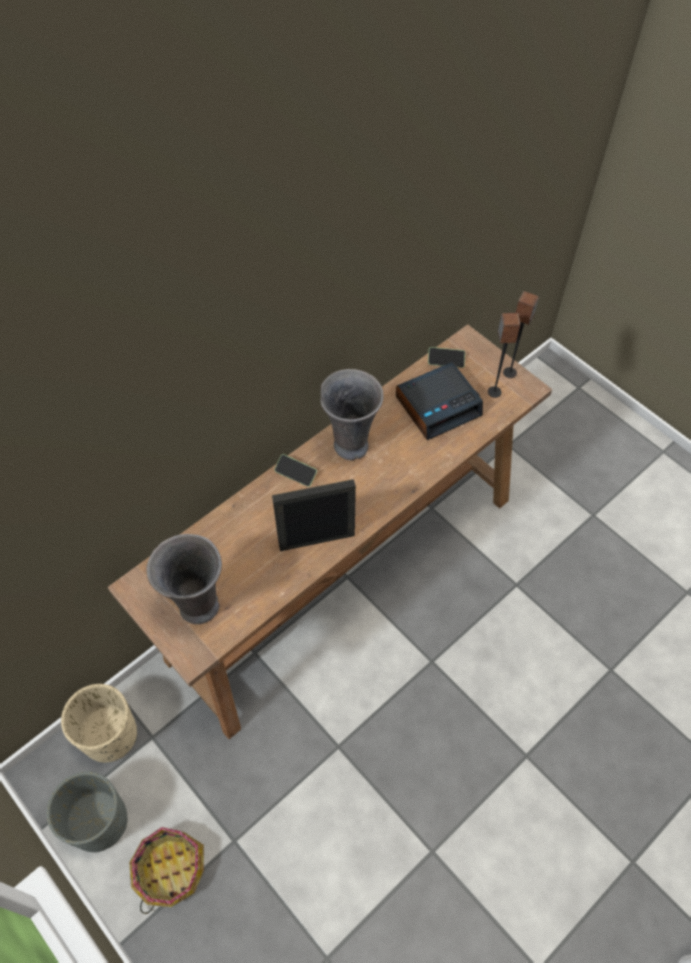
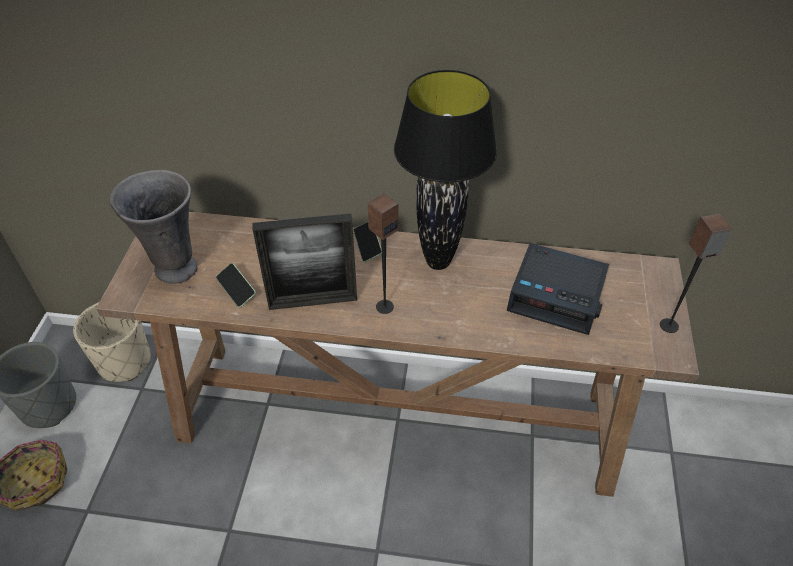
camera: 50 degrees right, 10 degrees down
picture frame [272,479,356,551] -> picture frame turned 135 degrees clockwise [252,213,357,310]
grey vase [320,369,384,460] -> black table lamp [394,70,497,270]
phone [428,347,465,368] -> phone moved to [216,263,256,308]
speaker [487,313,521,398] -> speaker moved to [367,193,398,314]

